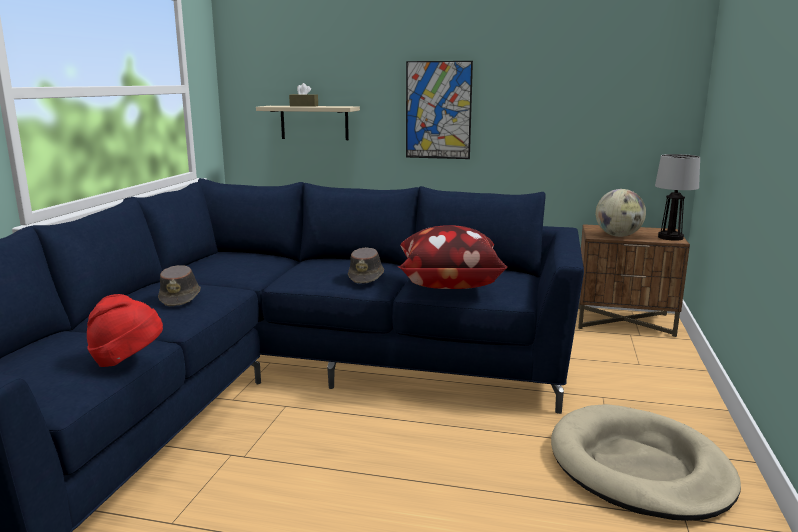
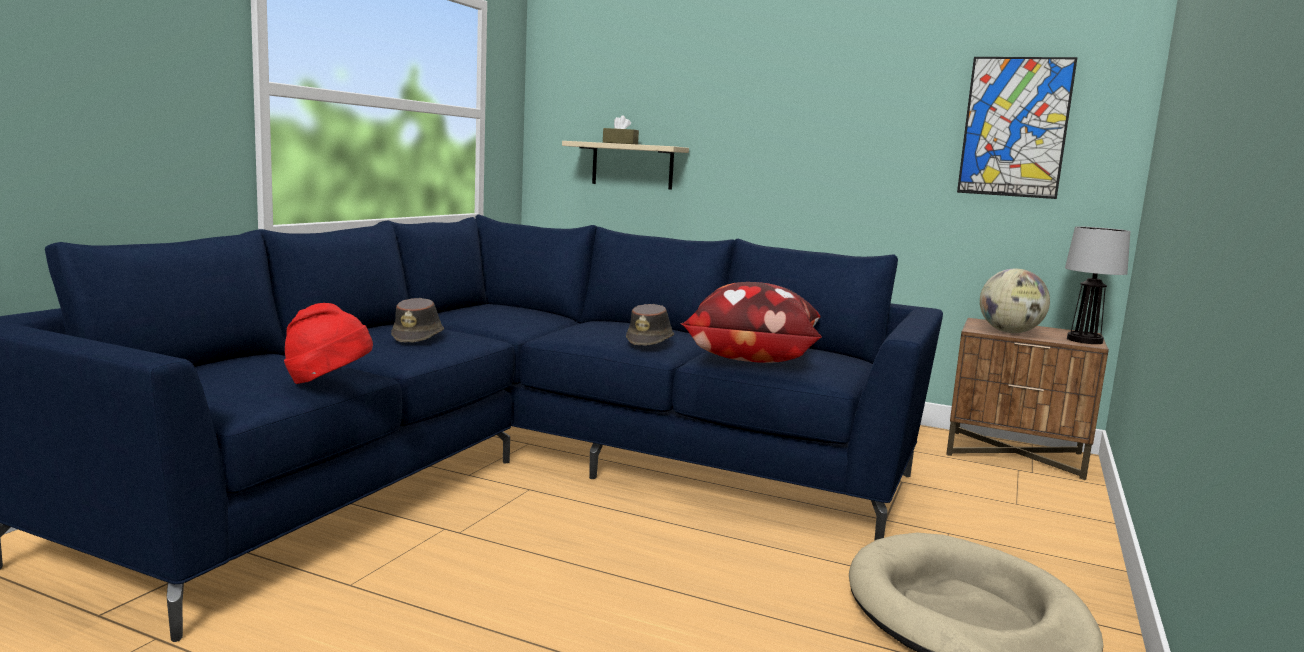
camera: 10 degrees right, 5 degrees down
picture [406,61,473,159] -> picture moved to [957,57,1078,199]

